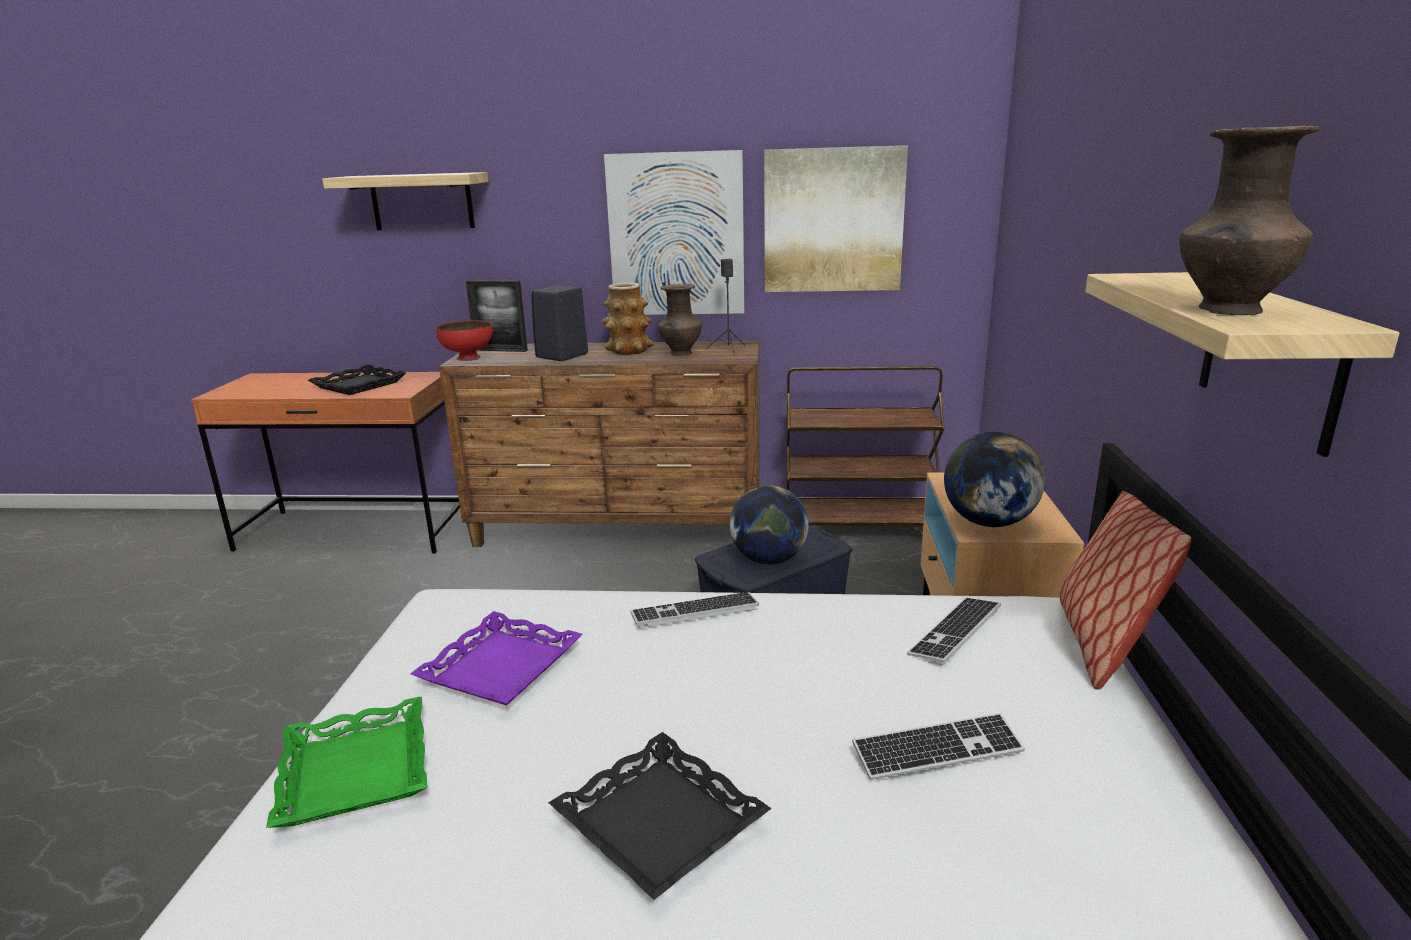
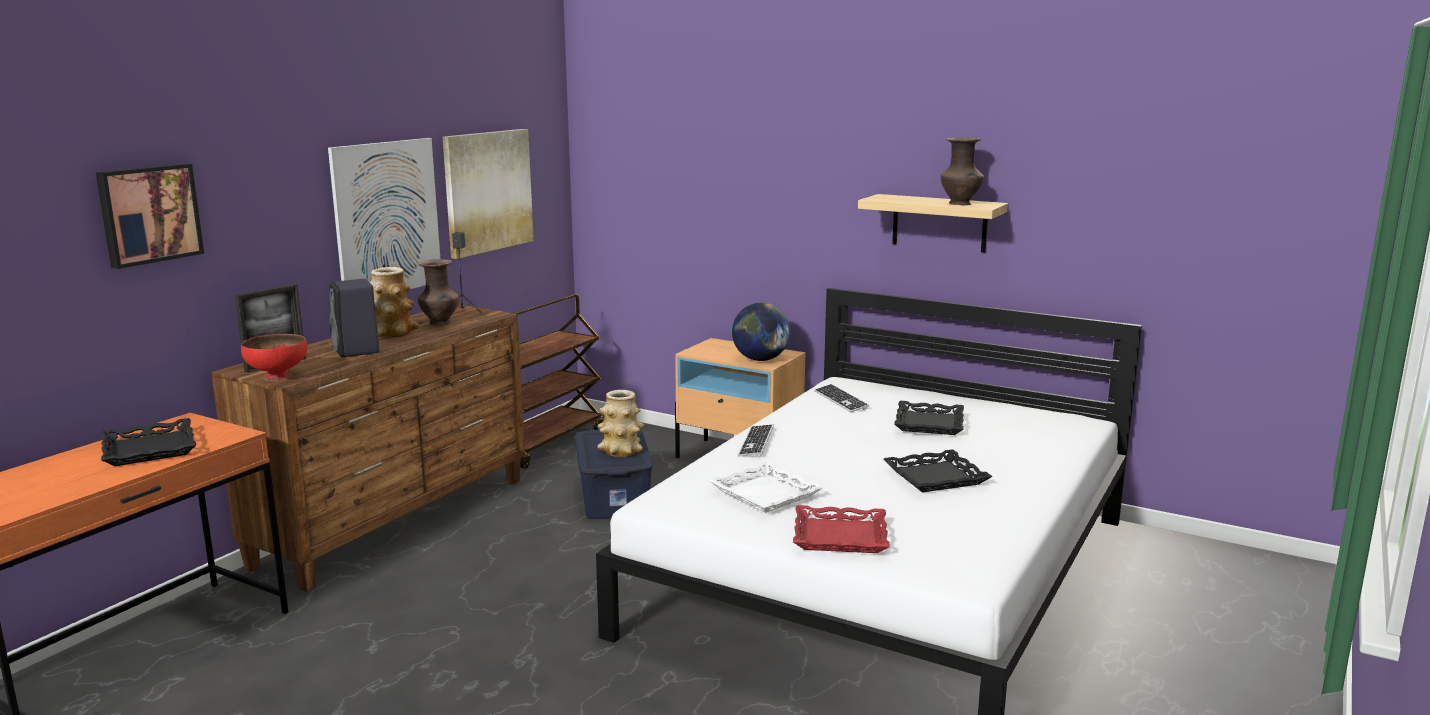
camera: 65 degrees left, 5 degrees down
green tray [266,697,428,828] -> red tray [793,505,890,553]
shelf [322,172,489,230] -> picture [96,163,204,269]
purple tray [410,611,582,706] -> white tray [710,462,824,513]
globe [730,485,809,564] -> vase [597,390,645,457]
keyboard [852,713,1025,780] -> black tray [894,401,964,435]
pillow [1060,491,1192,690] -> none

